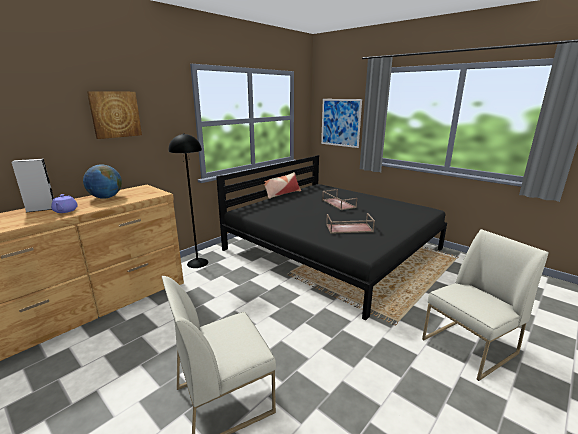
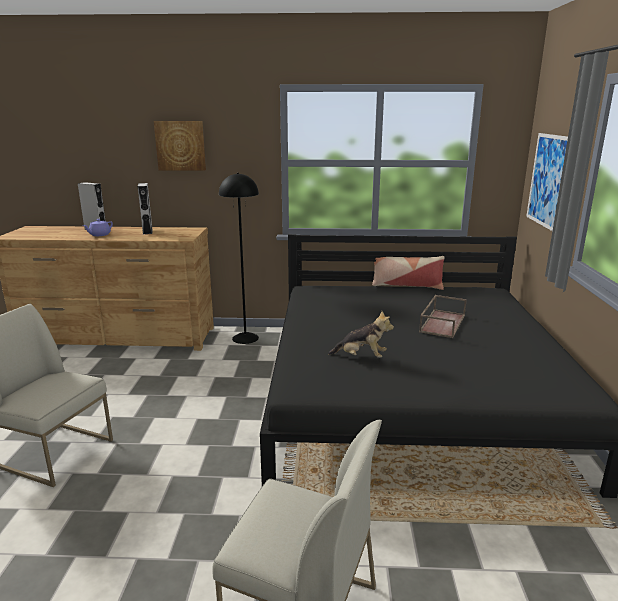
camera: 50 degrees right, 0 degrees up
globe [83,164,122,198] -> grey speaker [138,183,153,234]
brown tray [326,213,375,234] -> plush toy [328,311,394,358]

